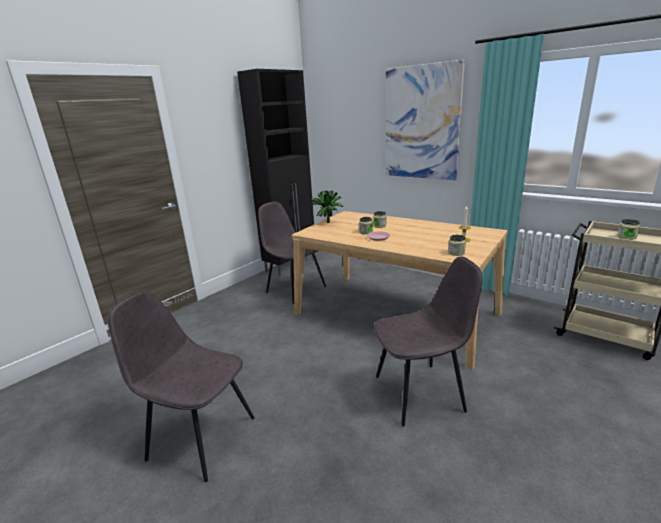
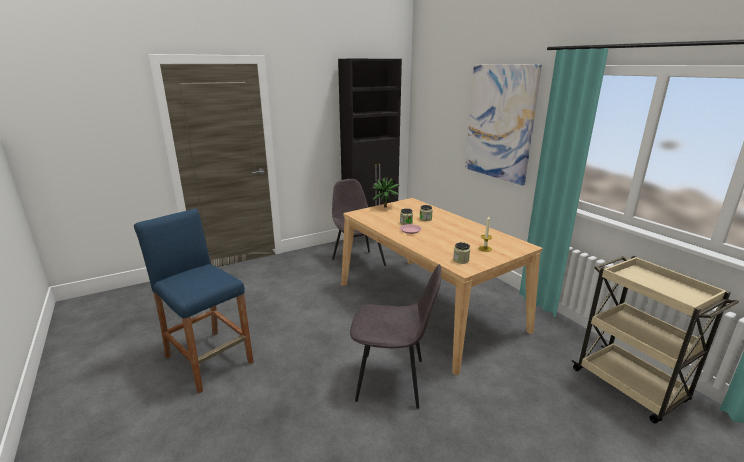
camera: 20 degrees right, 0 degrees up
grey chair [108,290,255,482] -> blue stool [134,208,254,393]
jar [617,219,640,240] -> none

